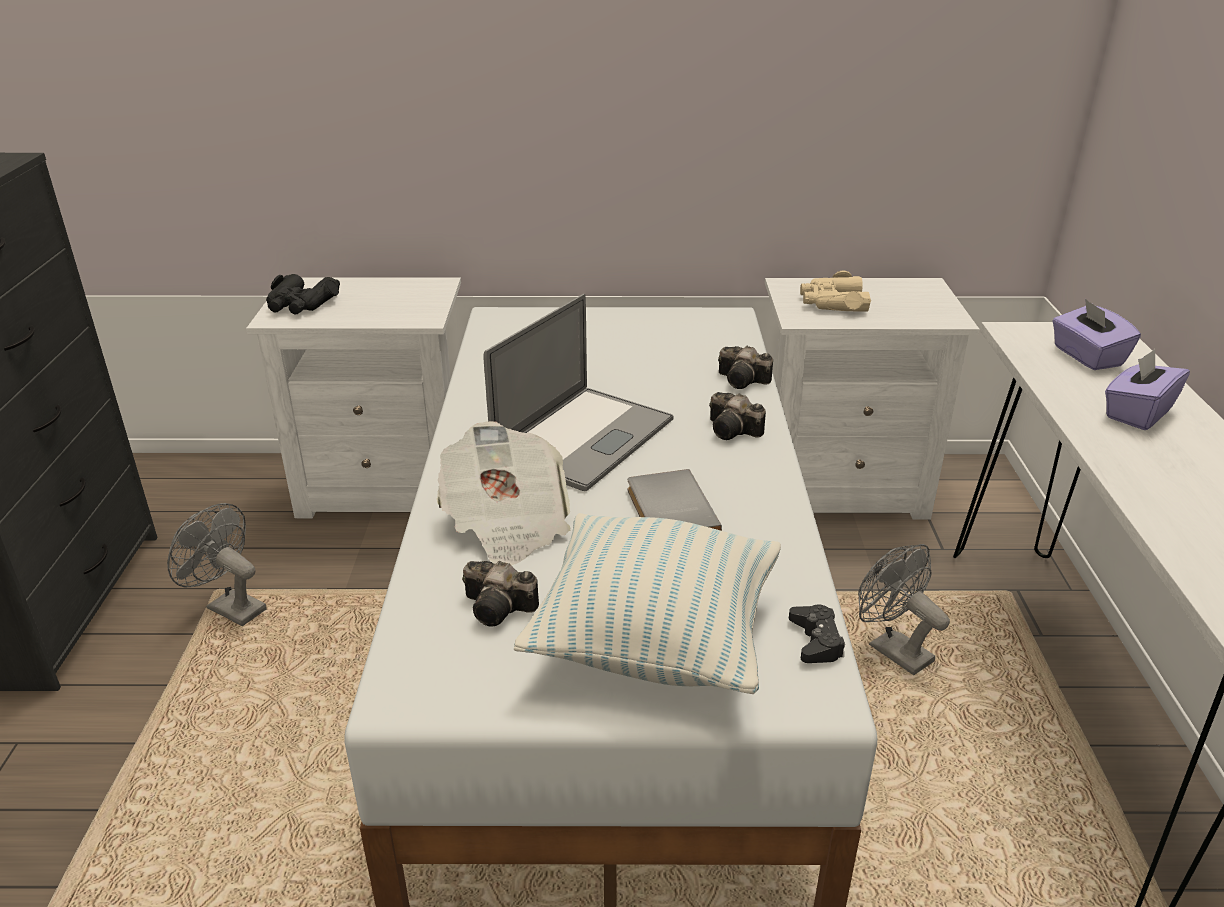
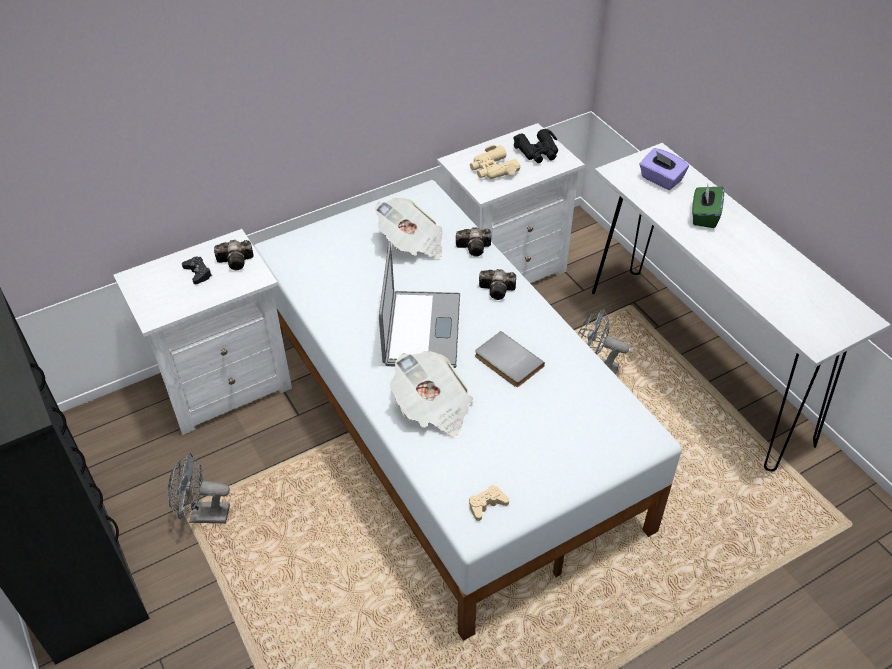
camera: 30 degrees left, 15 degrees up
black binoculars [266,274,340,314] -> black binoculars moved to [513,129,558,163]
camera [462,561,539,626] -> camera moved to [214,240,254,270]
pillow [514,513,781,694] -> none
black game controller [789,605,845,663] -> black game controller moved to [182,257,212,284]
purple tissue box [1105,349,1190,430] -> green tissue box [692,184,724,228]
none -> newspaper [375,198,442,258]
none -> beige game controller [469,485,509,521]

